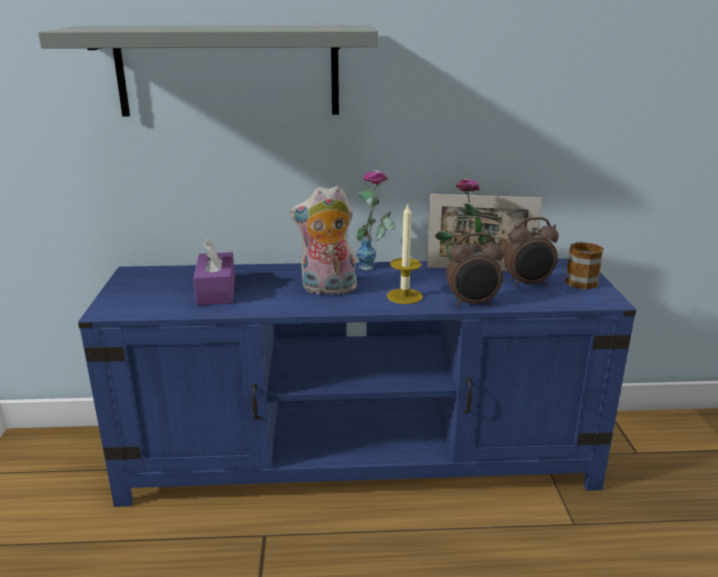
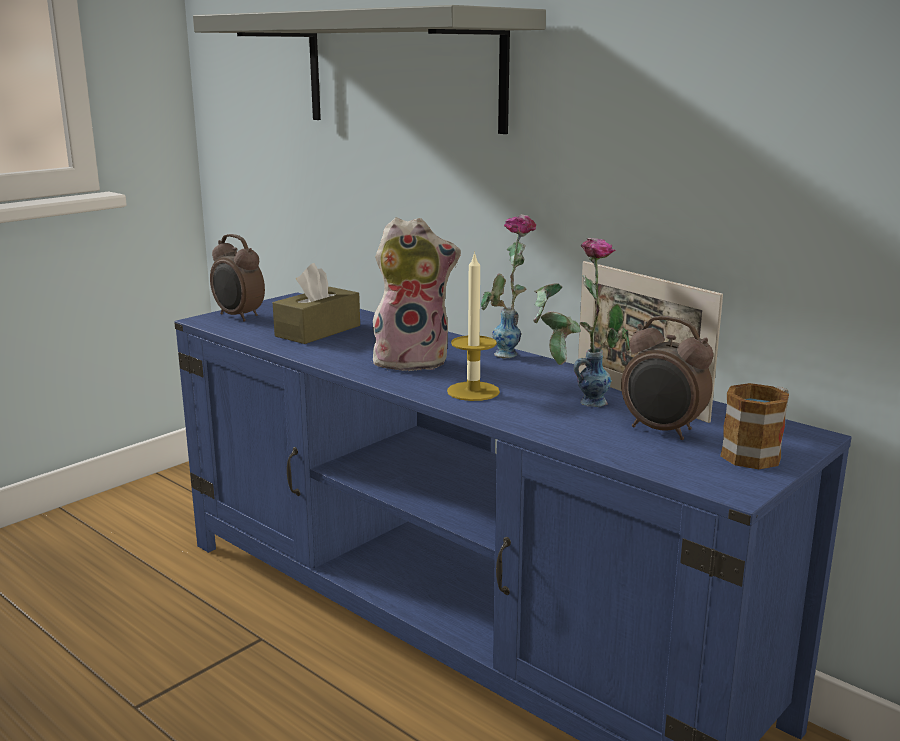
camera: 45 degrees right, 5 degrees down
purple tissue box [193,238,235,305] -> brown tissue box [273,263,360,344]
plush toy [290,186,358,294] -> plush toy turned 135 degrees clockwise [373,217,461,371]
alarm clock [446,233,504,306] -> alarm clock moved to [210,234,265,322]

